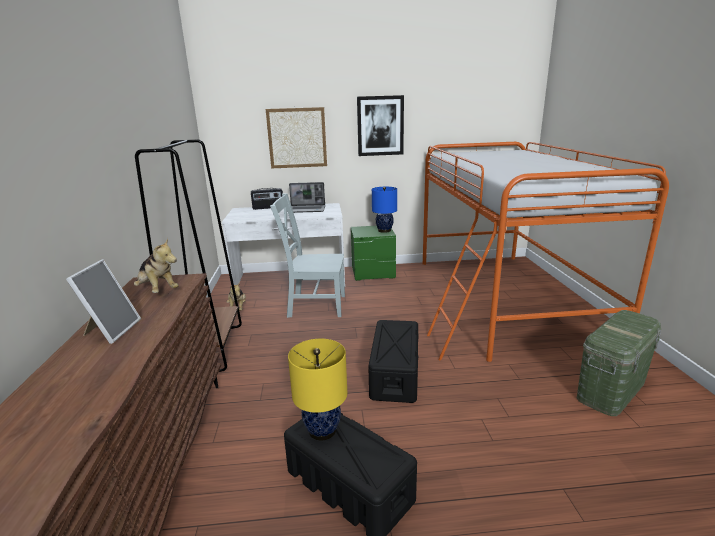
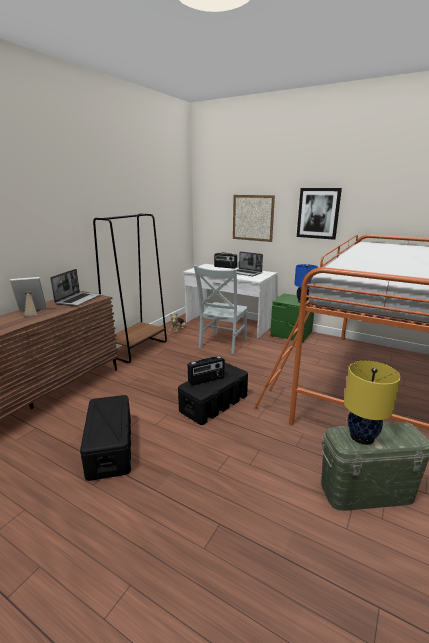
camera: 35 degrees right, 0 degrees up
picture frame [66,259,141,344] -> picture frame turned 150 degrees counterclockwise [10,277,47,316]
plush toy [134,238,179,293] -> laptop [50,269,101,306]
grey chair [270,193,345,318] -> grey chair turned 105 degrees counterclockwise [194,265,248,354]
yellow table lamp [288,339,347,440] -> yellow table lamp moved to [344,361,401,445]
none -> radio [188,356,225,386]

